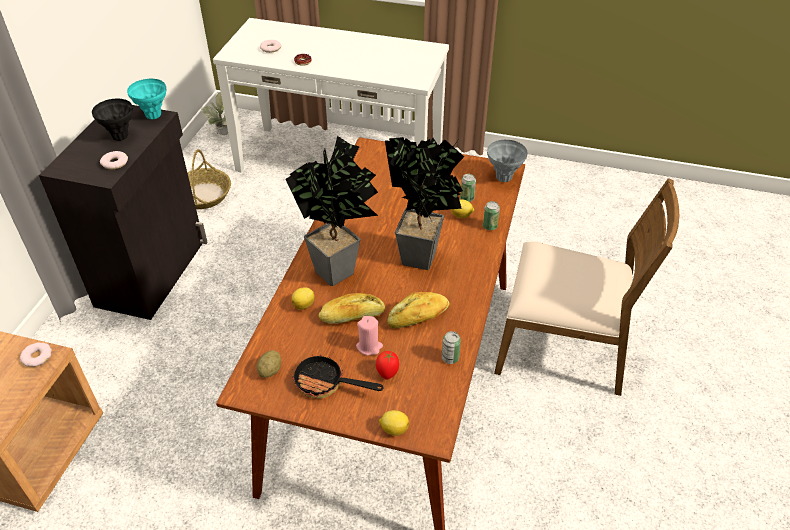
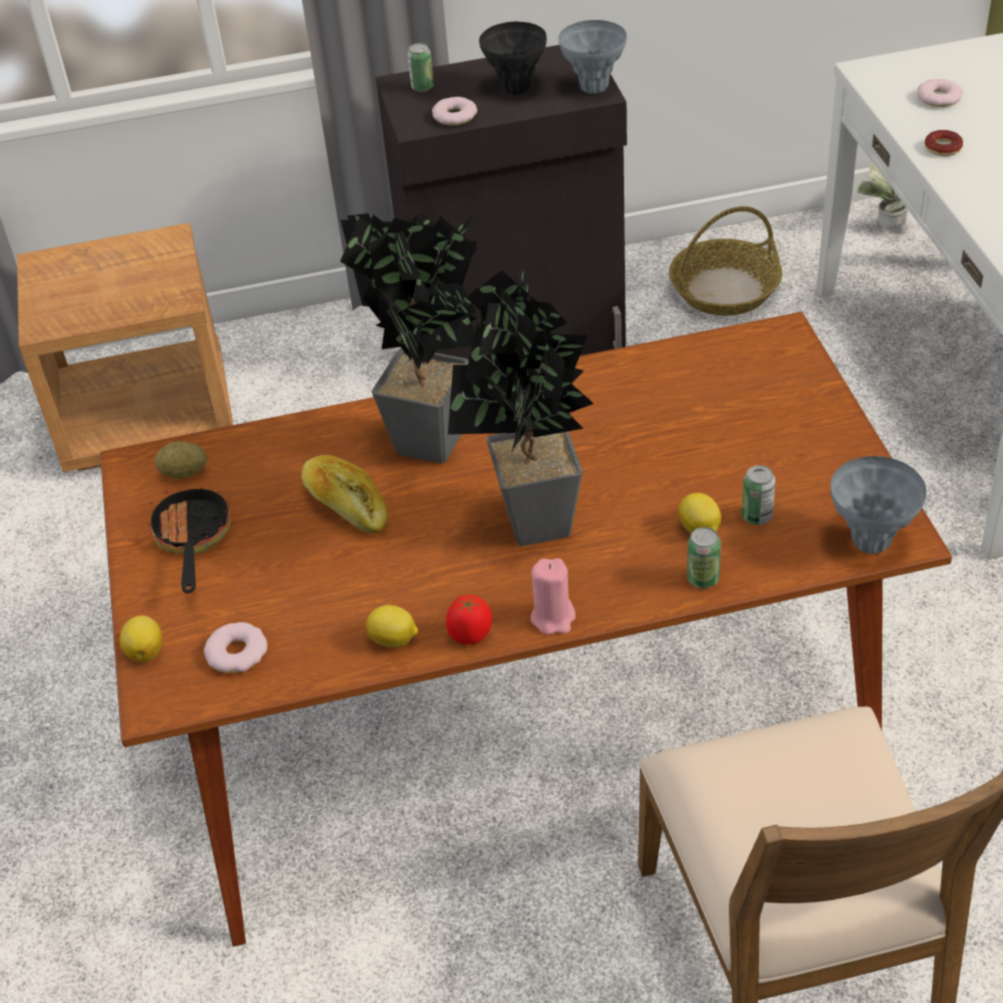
camera: 65 degrees right, 0 degrees up
donut [20,343,52,367] -> donut moved to [204,622,267,673]
turquoise vase [127,79,166,119] -> grey vase [558,20,627,94]
lemon [291,287,315,310] -> lemon moved to [366,605,419,647]
pink candle [356,316,383,355] -> pink candle moved to [530,558,576,635]
tomato [376,351,399,379] -> tomato moved to [446,595,492,645]
bread [387,292,449,328] -> none
can [442,331,461,364] -> can moved to [407,43,434,92]

